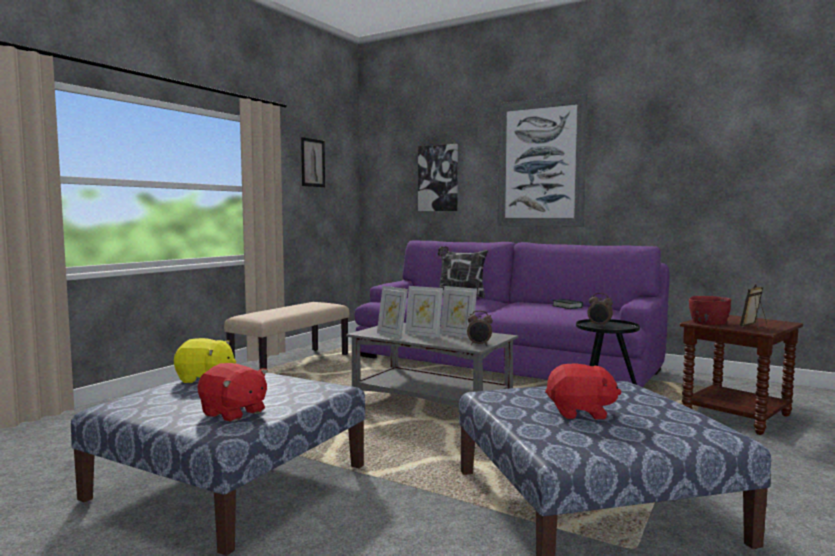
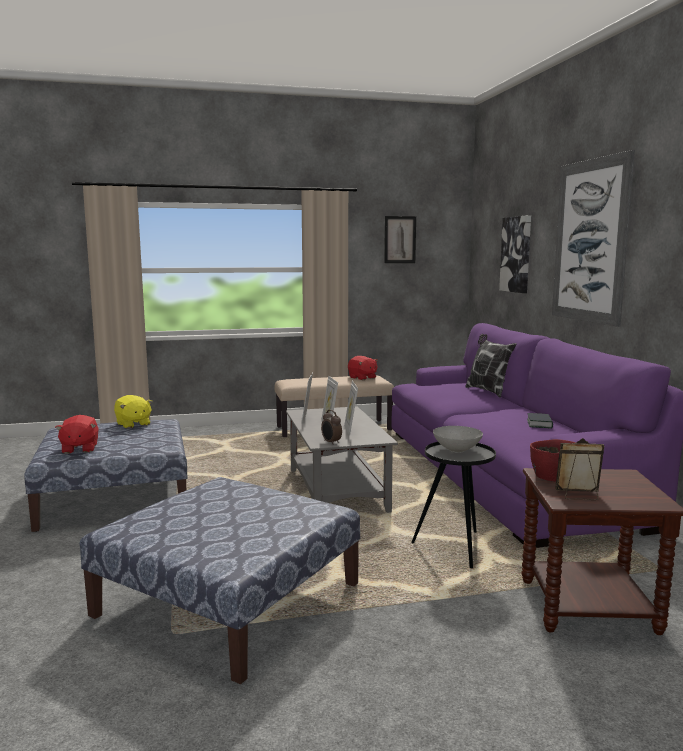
camera: 45 degrees right, 5 degrees up
red plush toy [545,364,621,419] -> red plush toy moved to [348,356,378,380]
alarm clock [587,293,613,327] -> grey bowl [433,426,483,453]

